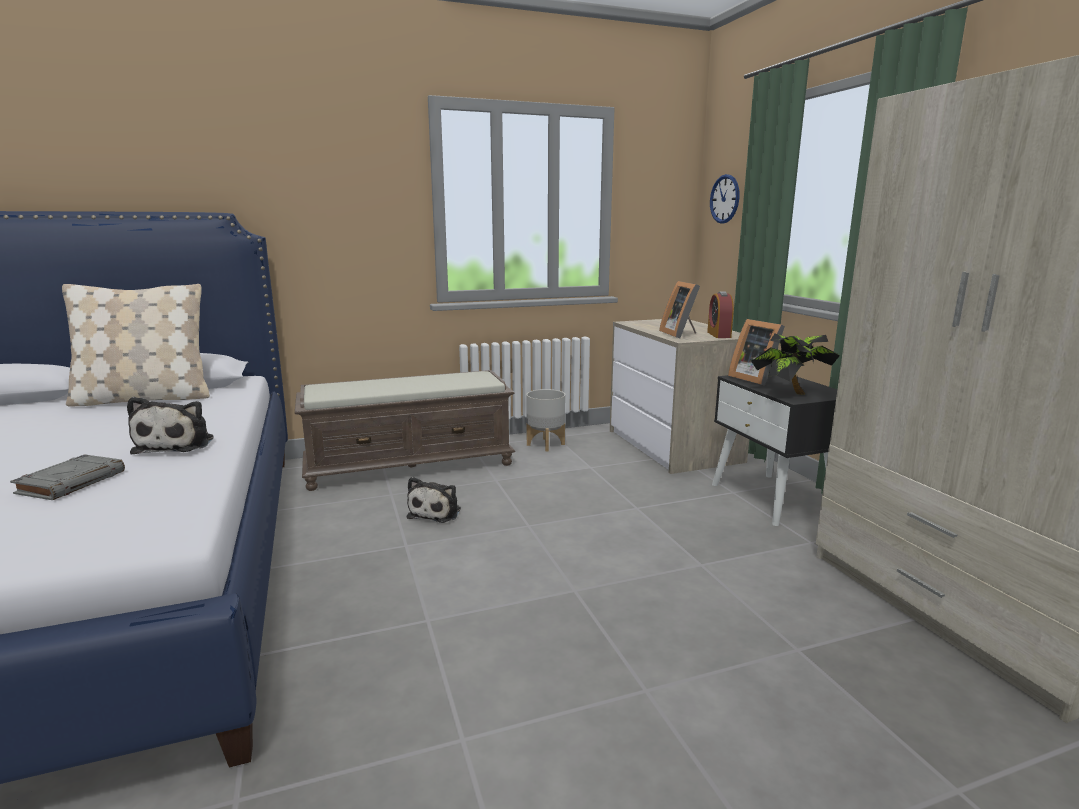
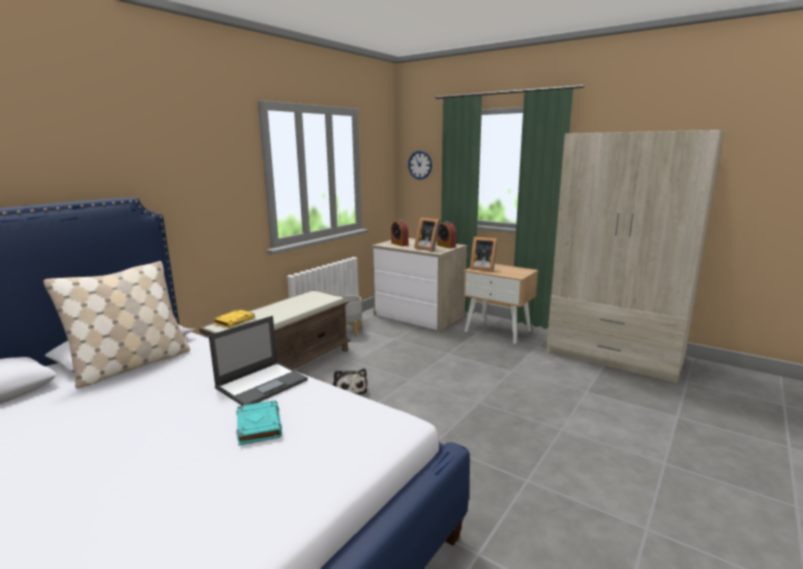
camera: 35 degrees left, 0 degrees up
grey book [10,454,125,500] -> turquoise book [236,400,282,446]
plush toy [127,397,213,454] -> laptop [209,316,308,405]
black nightstand [712,375,837,526] -> beige nightstand [463,264,538,344]
potted plant [751,334,840,395] -> none
none -> yellow book [213,309,255,328]
none -> alarm clock [391,220,408,246]

